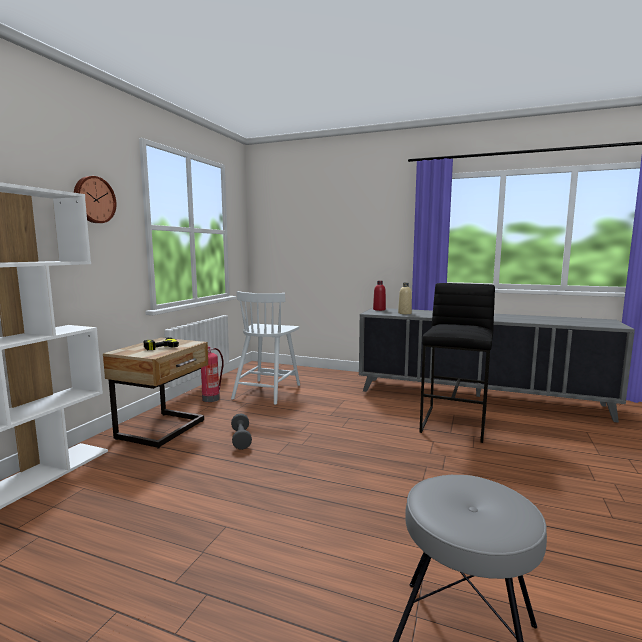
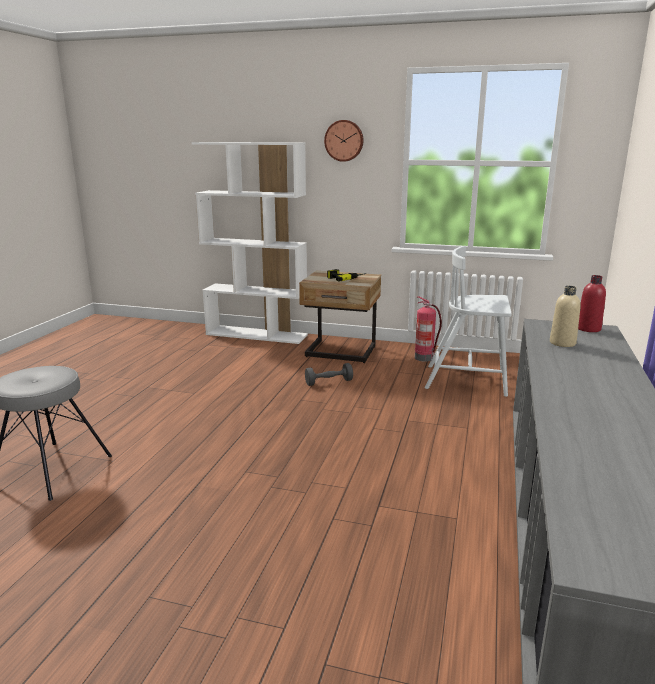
camera: 85 degrees right, 10 degrees up
black stool [419,283,495,443] -> none

